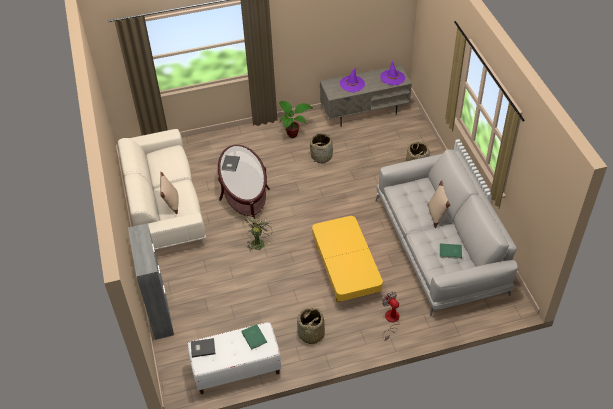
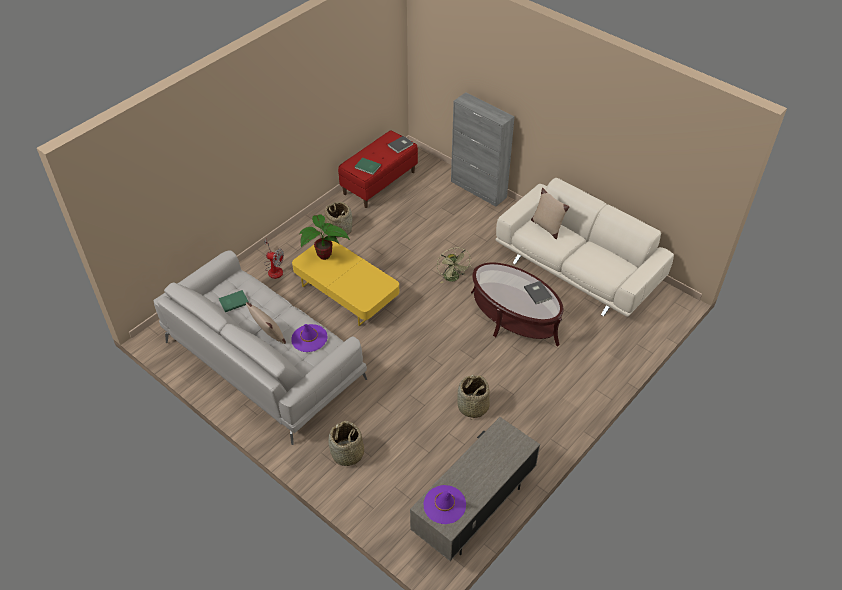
camera: 145 degrees right, 0 degrees up
white bench [187,322,281,394] -> red bench [338,130,418,208]
potted plant [279,101,314,138] -> potted plant moved to [299,214,350,260]
purple hat [340,68,365,92] -> purple hat moved to [291,324,327,352]

